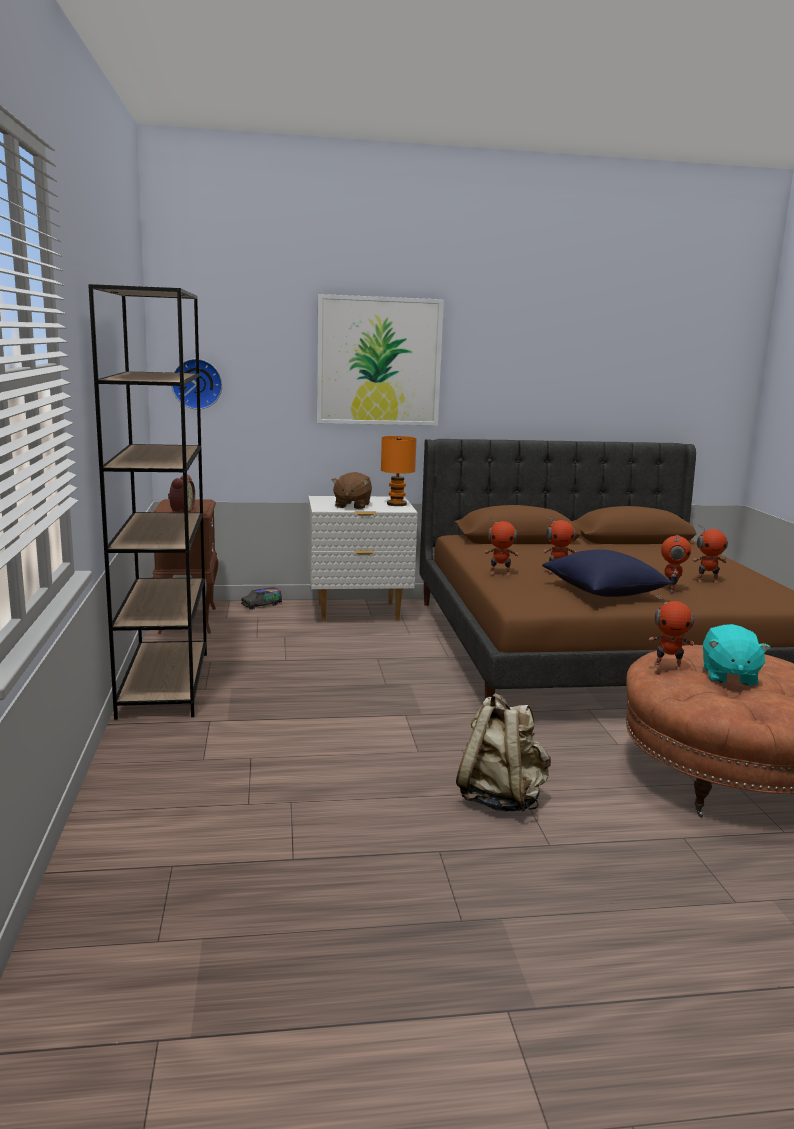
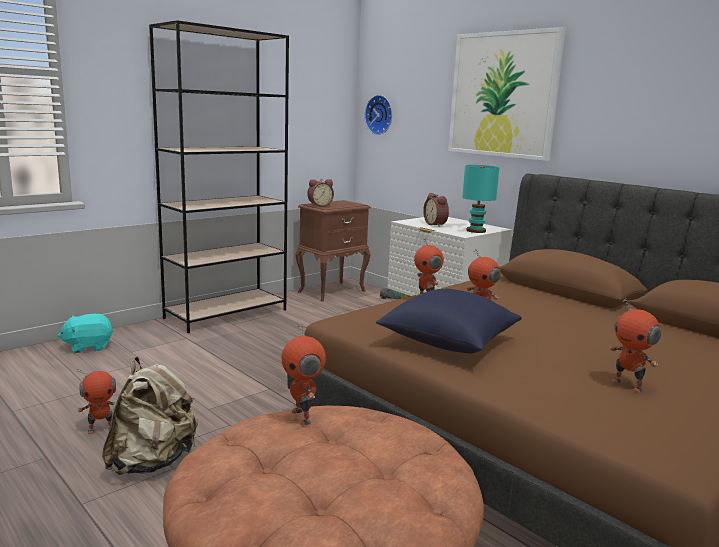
camera: 55 degrees right, 0 degrees up
brown plush toy [331,472,372,509] -> alarm clock [423,193,449,227]
orange table lamp [381,436,417,506] -> turquoise table lamp [462,165,500,233]
toy robot [661,535,691,594] -> toy robot moved to [77,368,116,434]
turquoise plush toy [703,624,771,686] -> turquoise plush toy moved to [58,314,113,353]

